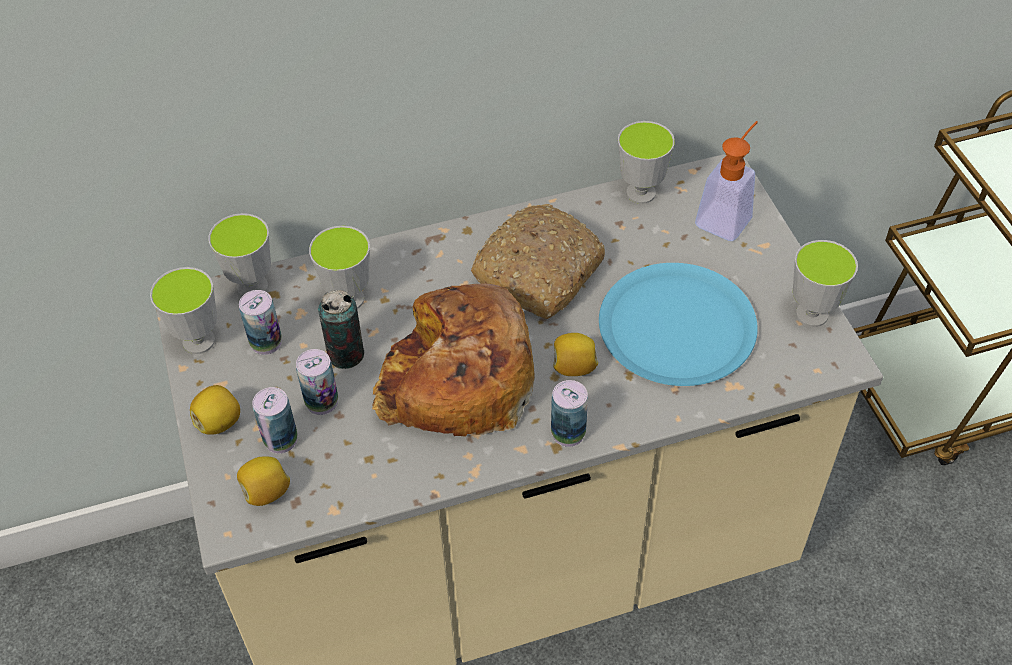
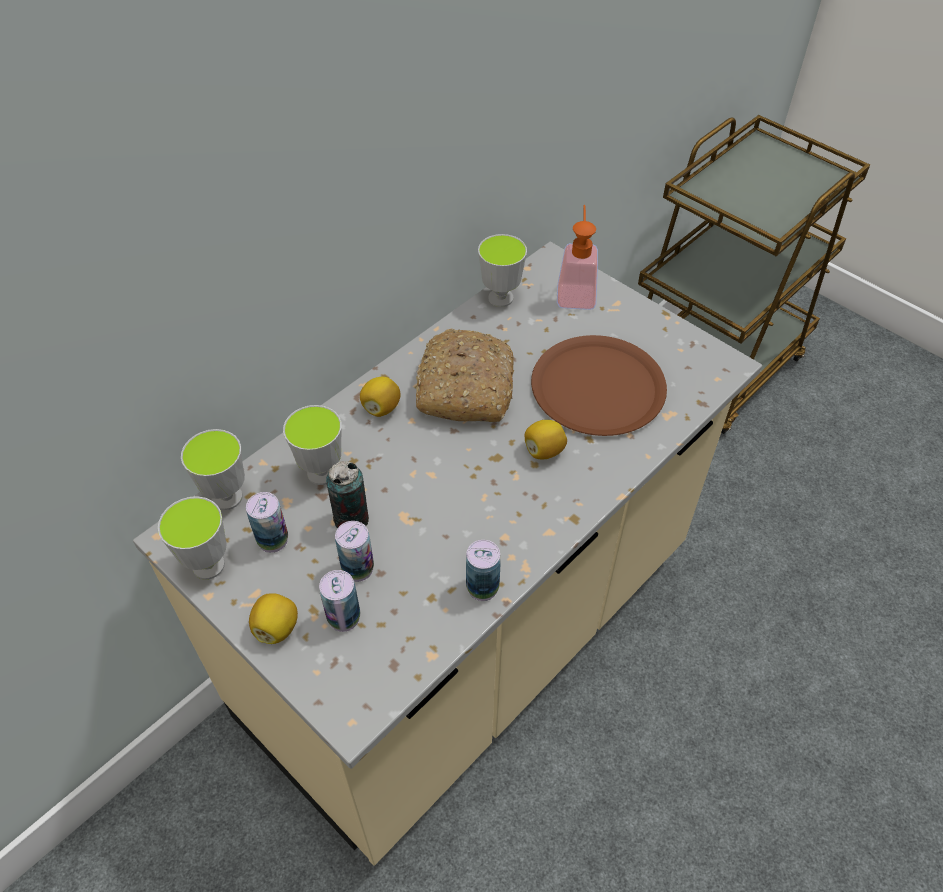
camera: 30 degrees left, 0 degrees up
lemon [237,456,290,506] -> lemon moved to [360,377,401,417]
bread [372,283,535,437] -> none
can [551,380,588,447] -> can moved to [466,540,501,601]
blue plate [599,263,758,386] -> brown plate [531,335,667,436]
cup [793,240,858,327] -> none

